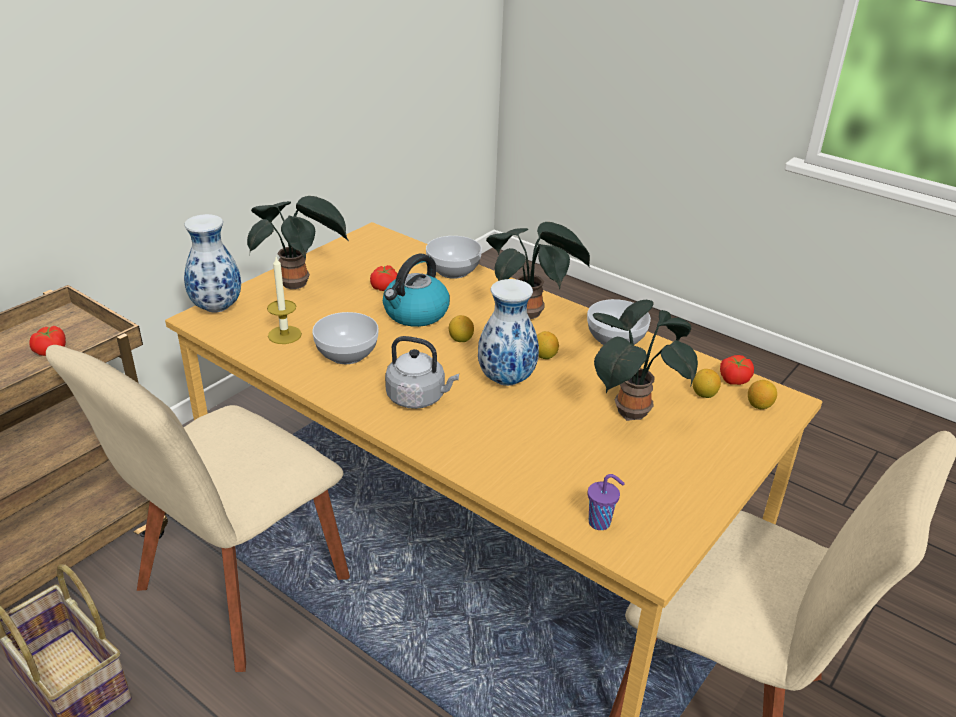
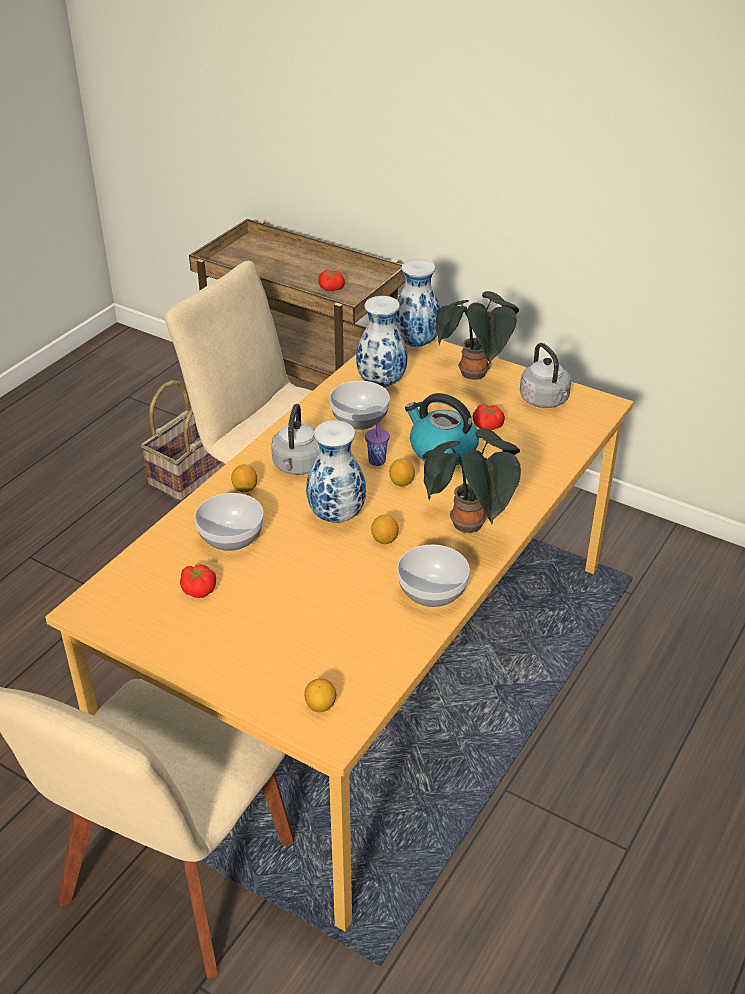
camera: 85 degrees right, 5 degrees up
candle [267,257,302,344] -> vase [356,296,407,387]
bowl [426,236,482,279] -> bowl moved to [195,493,264,551]
purple cup [588,474,625,530] -> purple cup moved to [365,422,389,466]
potted plant [593,300,698,421] -> none
lemon [692,369,721,398] -> lemon moved to [231,464,257,493]
tomato [720,355,754,385] -> tomato moved to [180,565,216,598]
none -> grey kettle [520,343,571,408]

